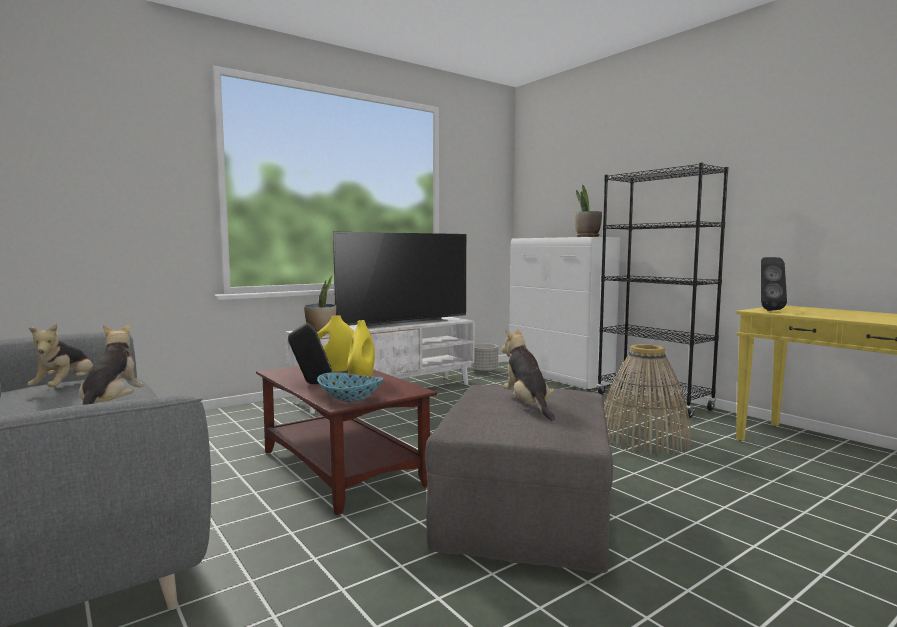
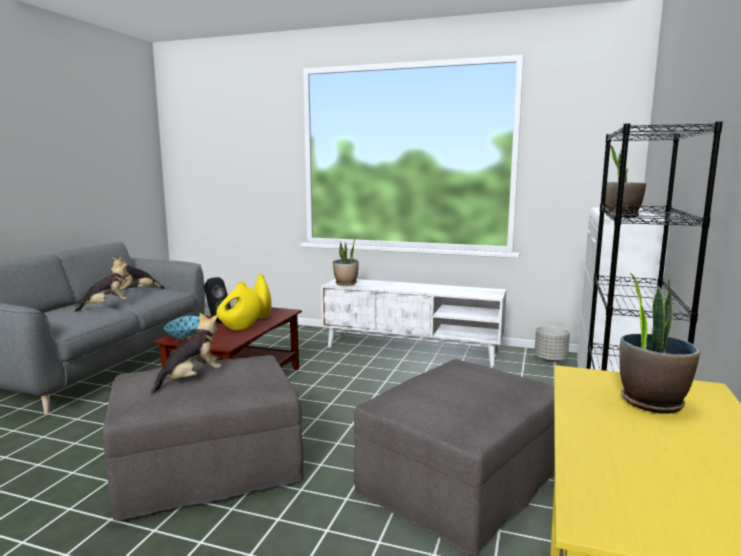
camera: 55 degrees right, 5 degrees up
television [333,232,466,329] -> none
basket [604,344,692,455] -> grey ottoman [354,359,555,555]
black speaker [761,257,787,311] -> none
none -> potted plant [619,273,700,414]

